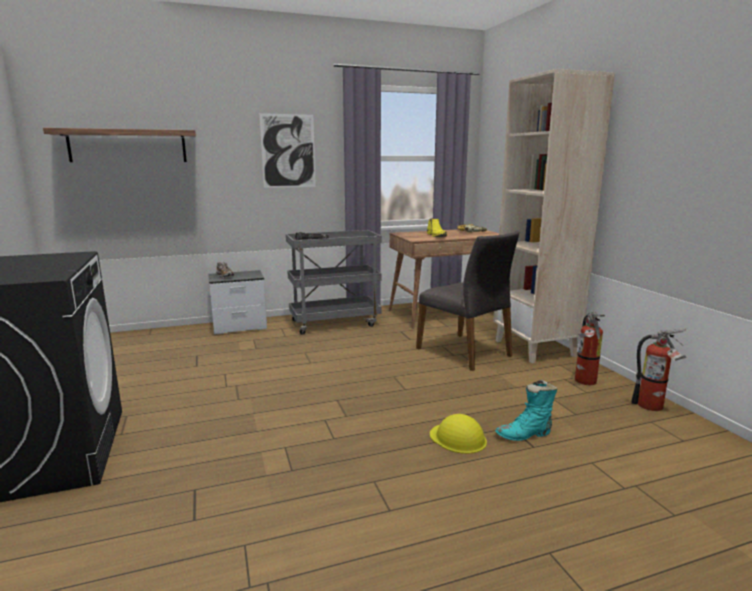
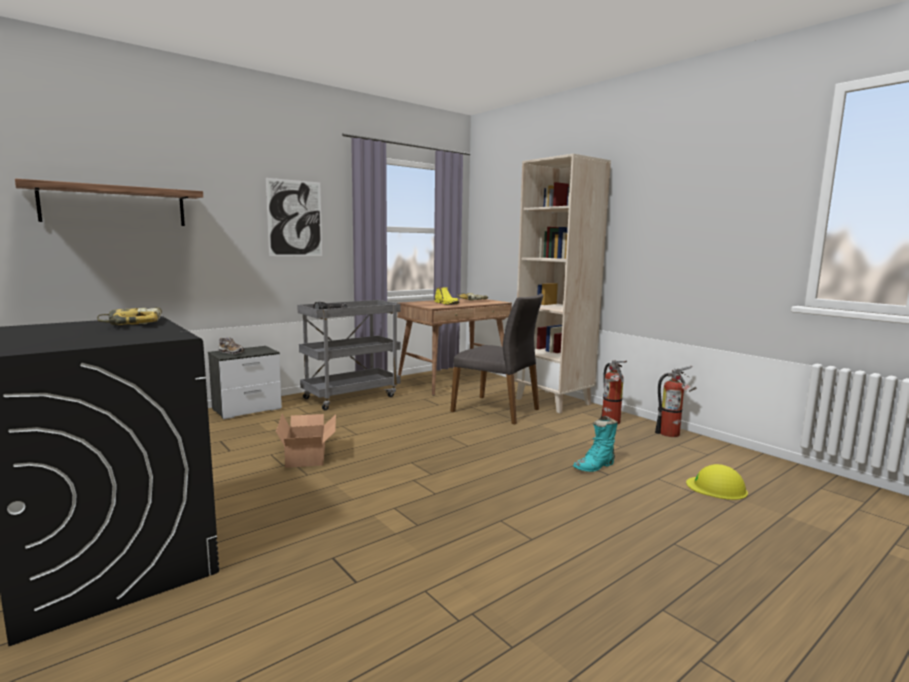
camera: 20 degrees left, 5 degrees down
yellow hard hat [430,414,487,454] -> yellow hard hat moved to [686,464,748,500]
none -> power drill [97,307,162,325]
none -> cardboard box [276,414,336,468]

